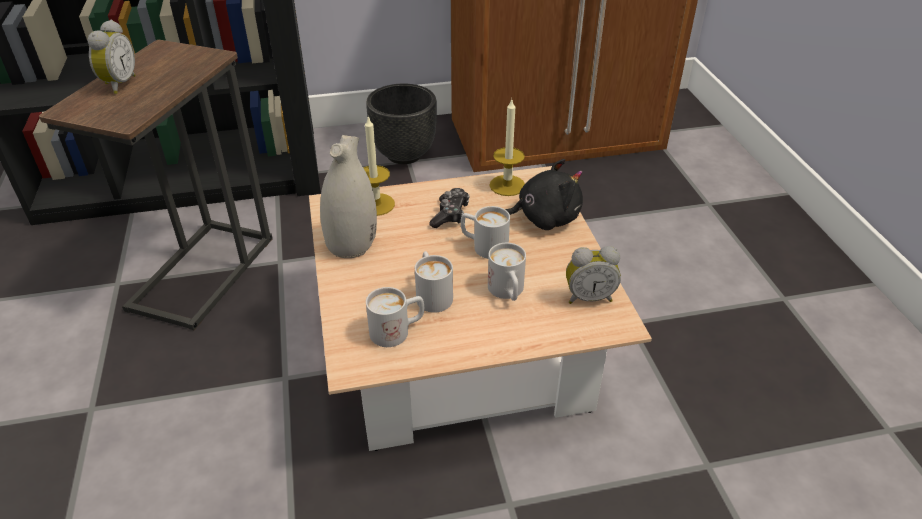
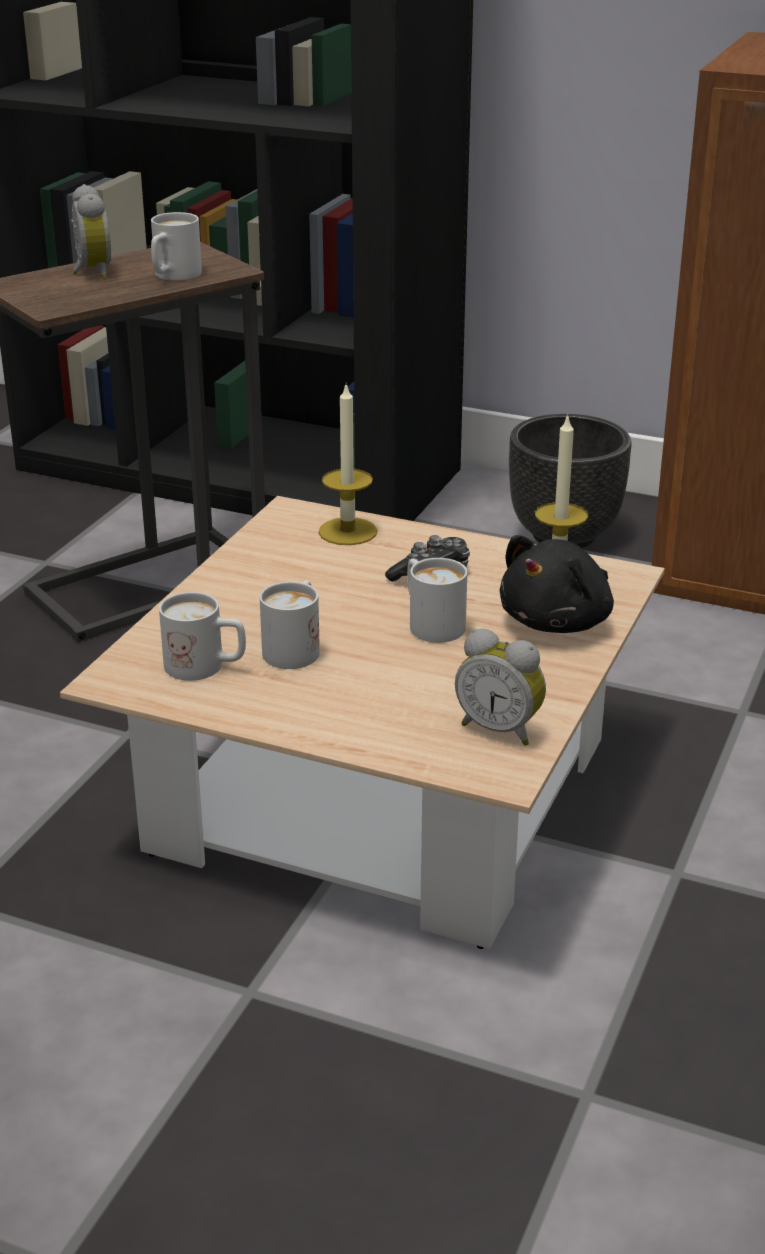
camera: 35 degrees right, 10 degrees down
alarm clock [88,20,136,94] -> alarm clock turned 60 degrees counterclockwise [71,184,111,280]
white vase [320,135,377,258] -> none
white mug [488,243,526,301] -> white mug moved to [151,212,202,281]
black plush toy [505,159,583,230] -> black plush toy turned 105 degrees clockwise [499,535,614,633]

